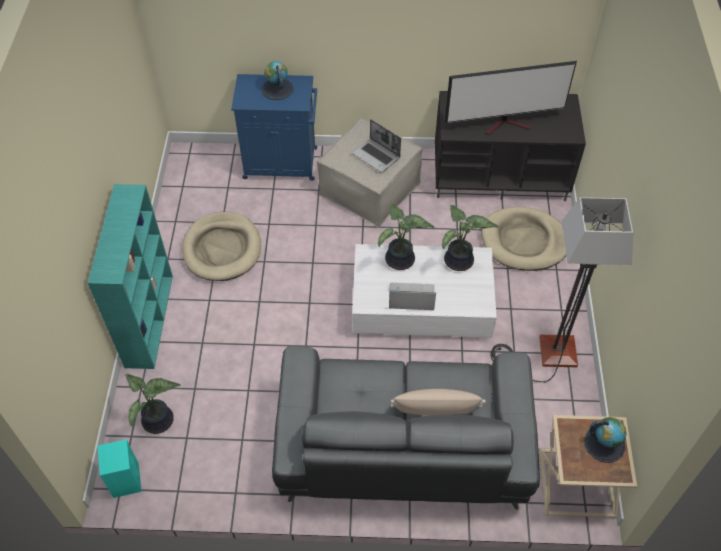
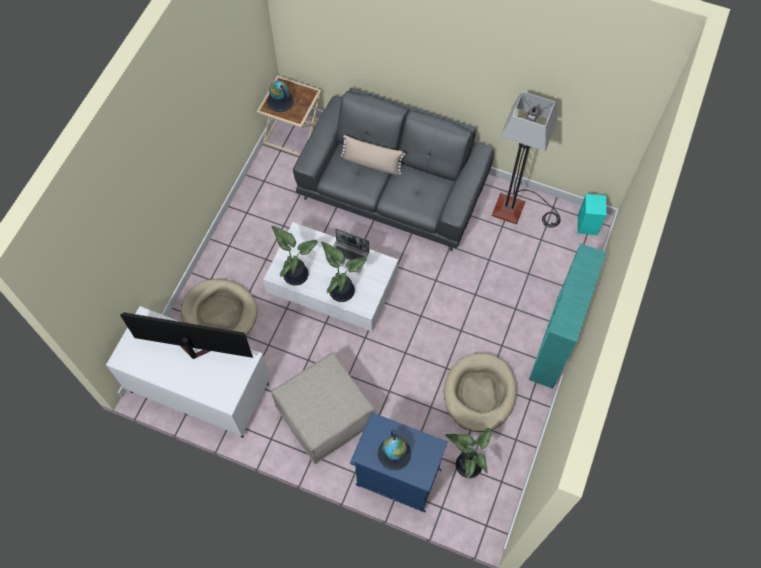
camera: 160 degrees left, 10 degrees up
potted plant [125,374,181,434] -> potted plant moved to [445,428,491,478]
laptop [352,119,401,173] -> none
black tv stand [435,91,586,201] -> white tv stand [106,306,270,438]
floor lamp [490,197,633,382] -> floor lamp moved to [492,91,561,228]

